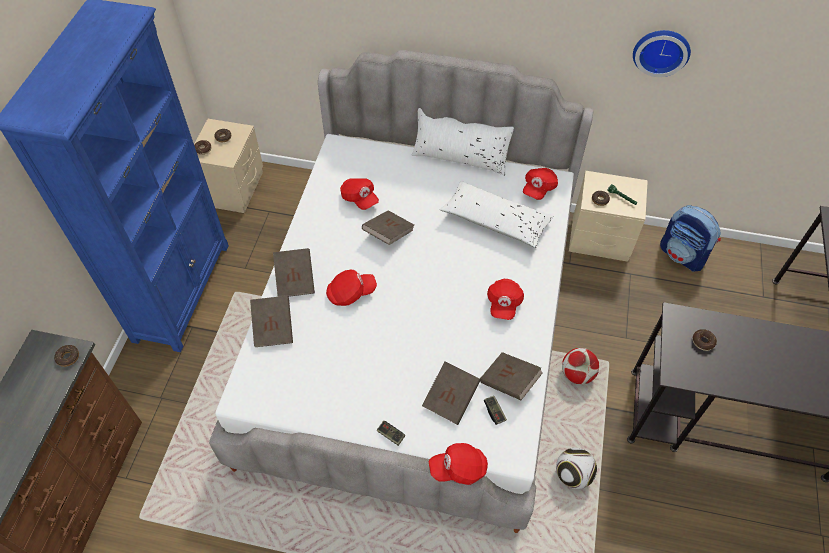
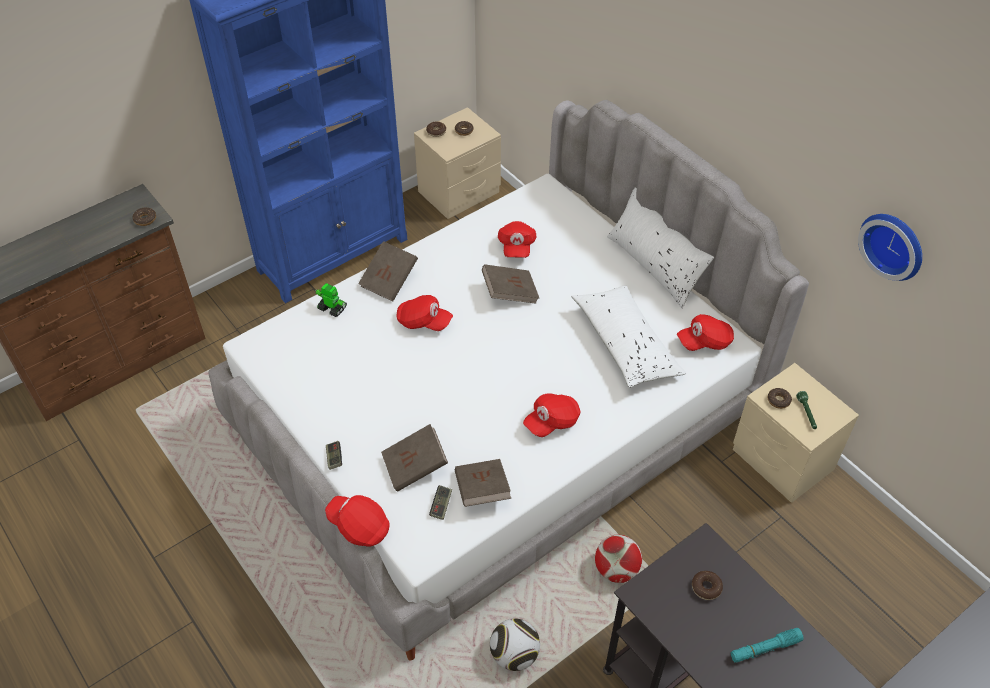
camera: 40 degrees right, 5 degrees down
brown book [250,296,293,347] -> toy robot [315,283,347,317]
backpack [660,205,721,272] -> none
none -> turquoise flashlight [731,628,804,662]

